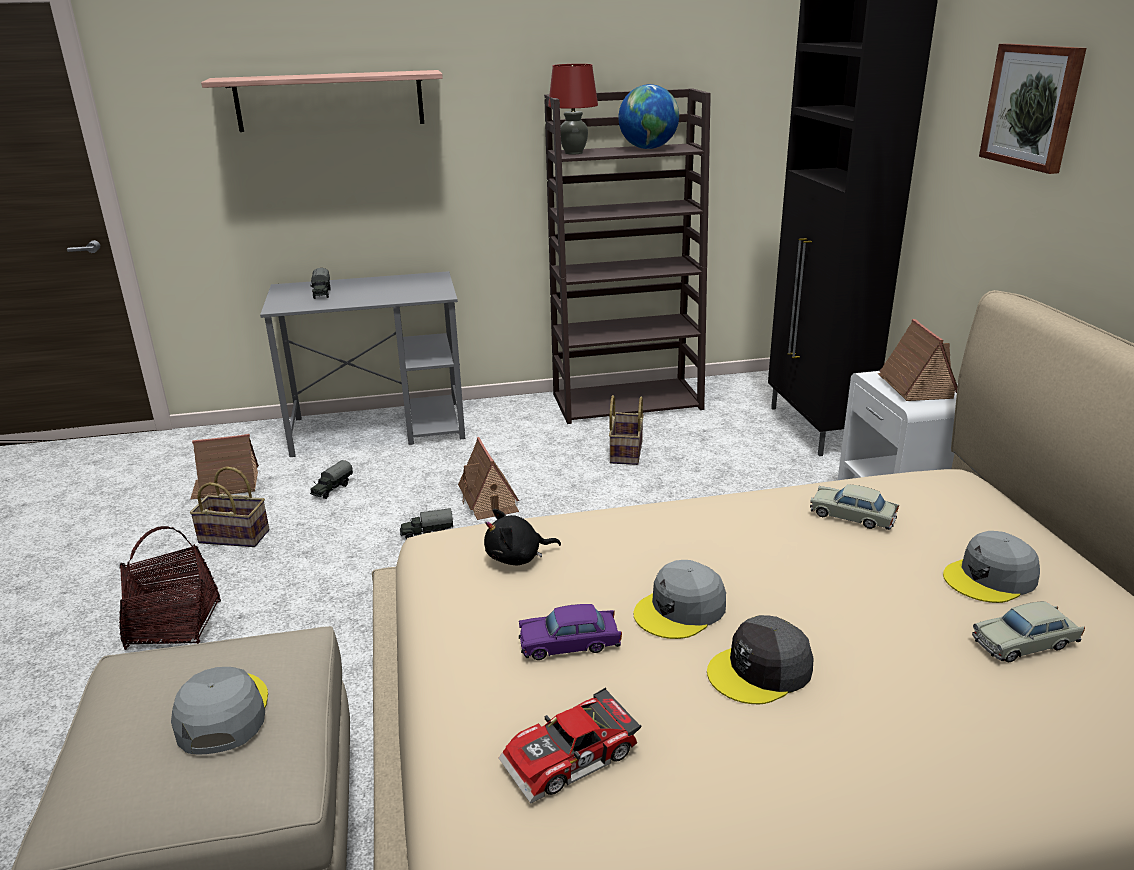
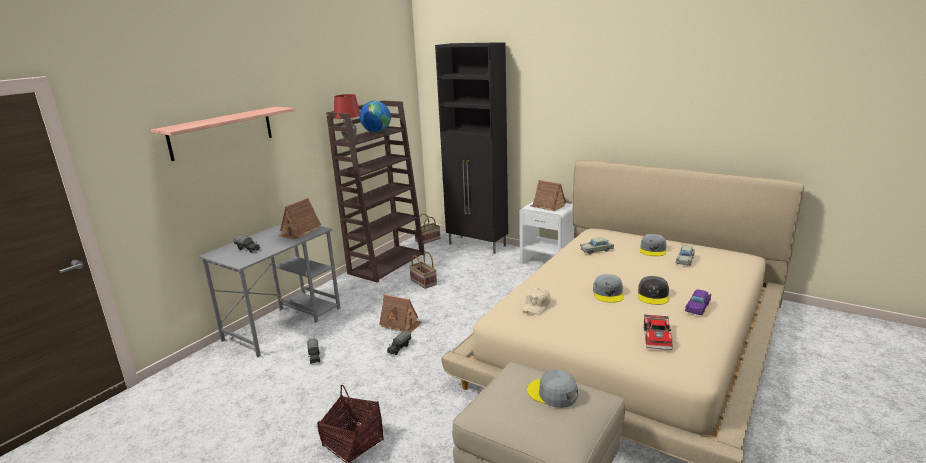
camera: 45 degrees left, 5 degrees down
toy house [190,434,259,500] -> toy house moved to [278,198,321,239]
basket [190,466,270,547] -> basket moved to [414,214,440,244]
black plush toy [484,509,561,565] -> beige cap [522,288,550,315]
purple toy car [519,604,622,660] -> purple toy car moved to [685,290,711,315]
picture [979,43,1086,174] -> none

